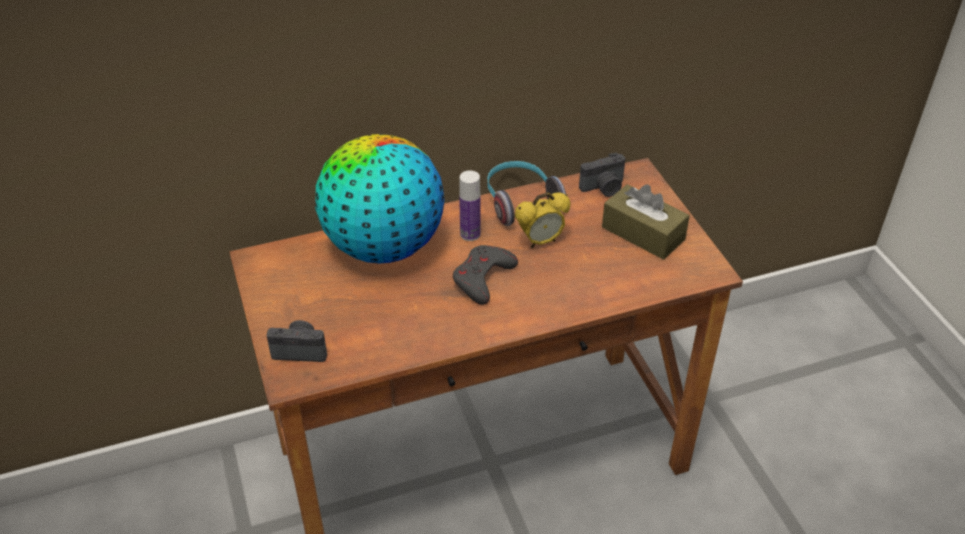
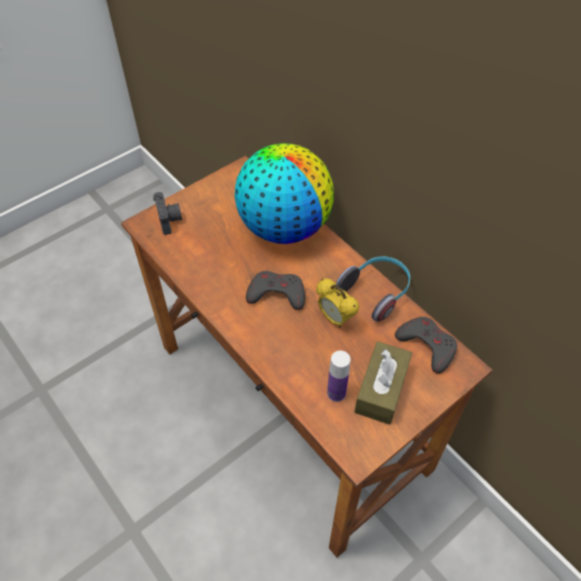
camera: 70 degrees right, 10 degrees up
bottle [459,170,481,241] -> bottle moved to [327,350,351,402]
camera [579,153,625,197] -> grey game controller [395,317,457,374]

